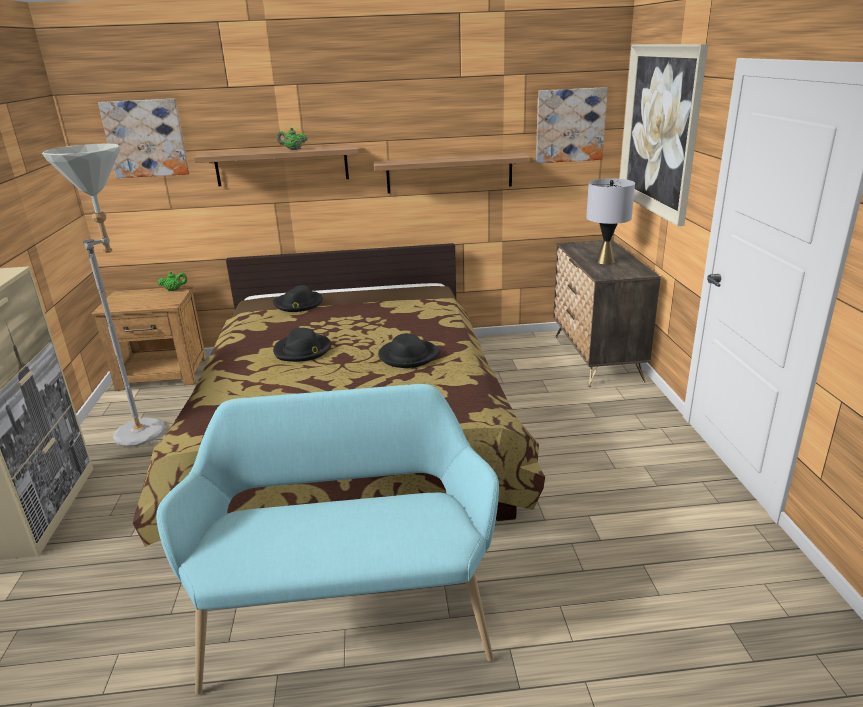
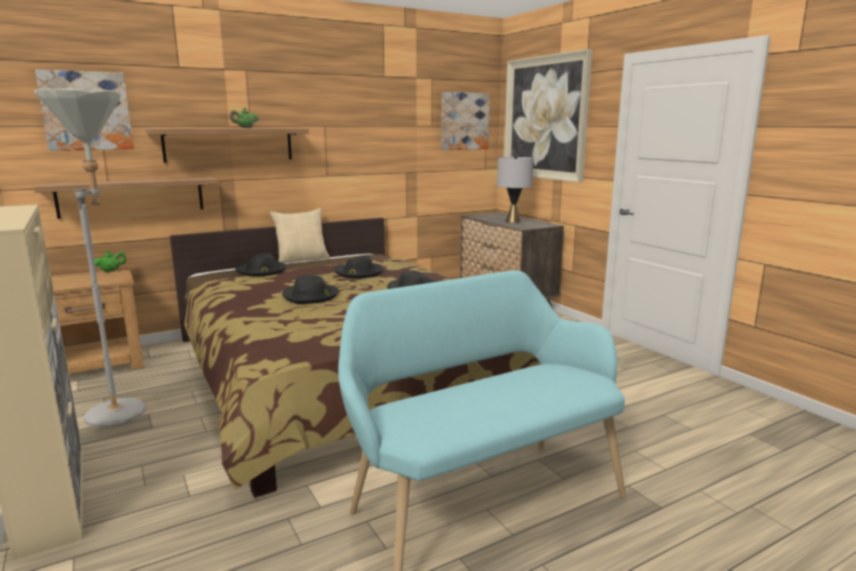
camera: 25 degrees left, 10 degrees down
shelf [373,153,530,193] -> shelf moved to [34,177,218,219]
none -> beige pillow [270,208,330,263]
none -> black hat [335,255,383,279]

